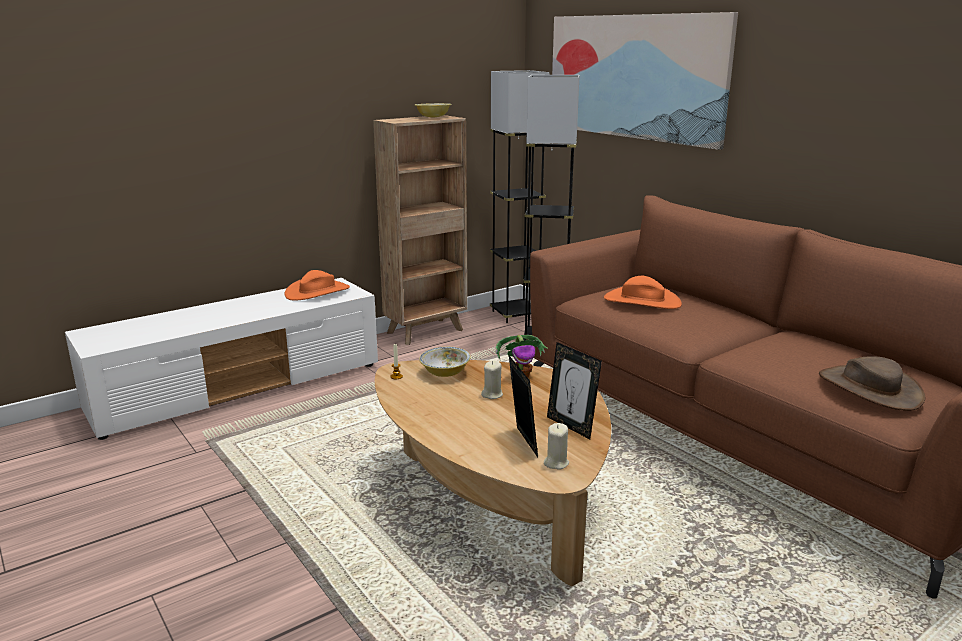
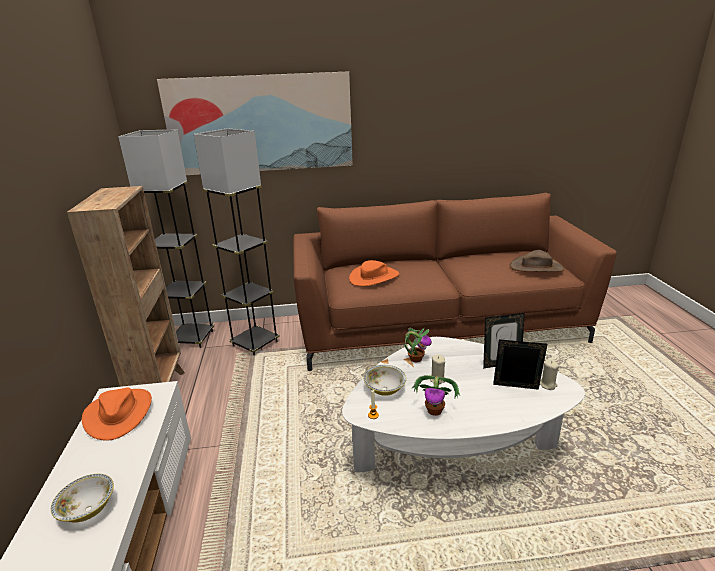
camera: 60 degrees left, 5 degrees up
brown coffee table [375,360,611,586] -> white coffee table [342,337,585,472]
bowl [415,103,452,117] -> bowl moved to [51,474,114,523]
none -> potted plant [411,375,460,416]

